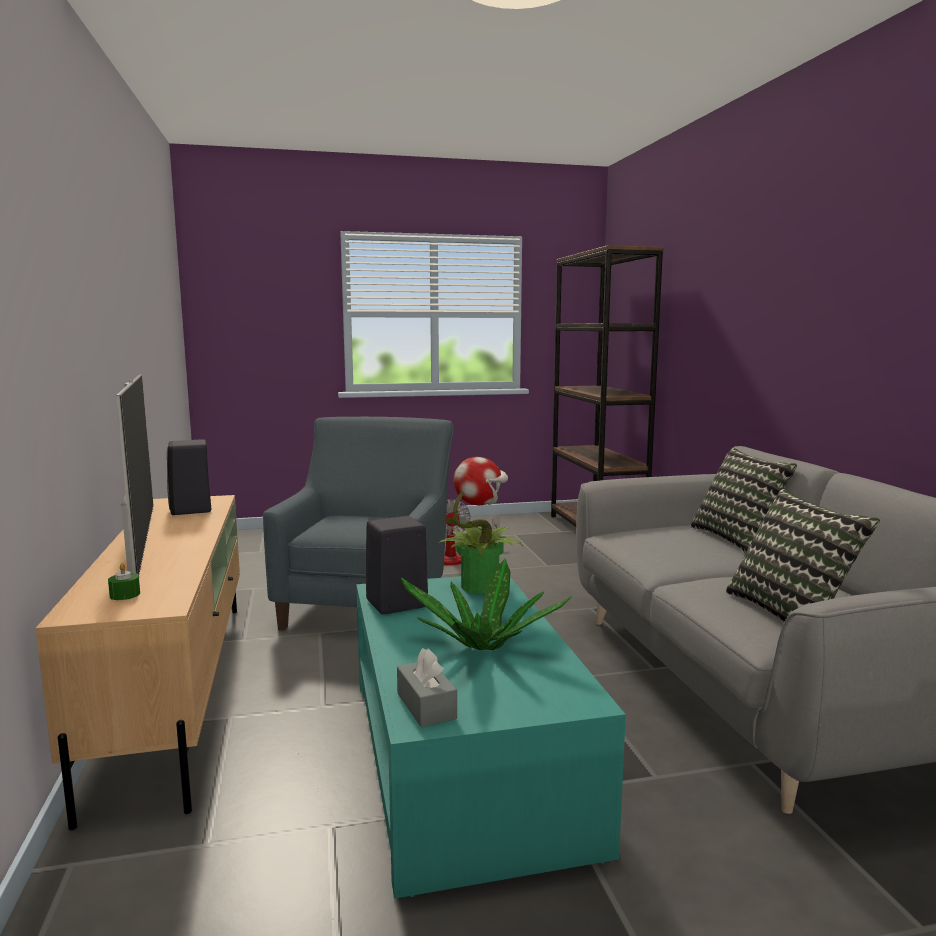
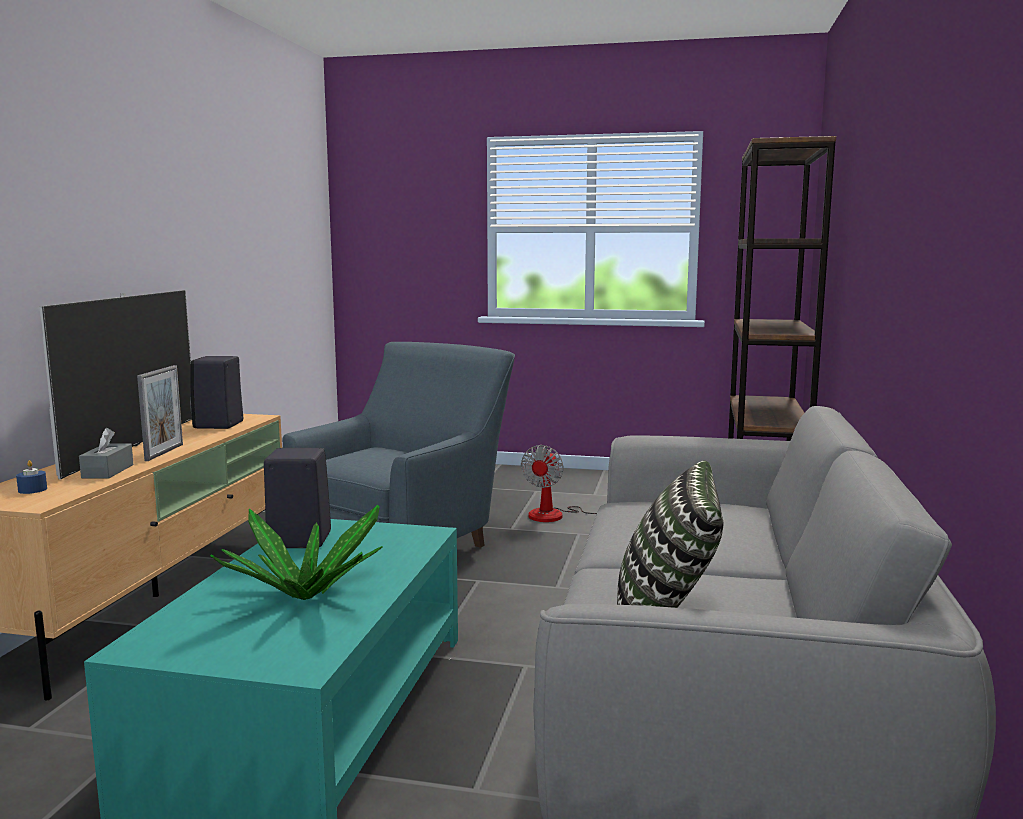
camera: 25 degrees right, 0 degrees up
green candle [108,563,140,600] -> blue candle [16,460,47,494]
grey tissue box [397,648,457,727] -> grey tissue box moved to [79,428,133,479]
potted plant [439,457,524,594] -> none
pillow [691,448,797,553] -> none
none -> picture frame [137,365,183,461]

